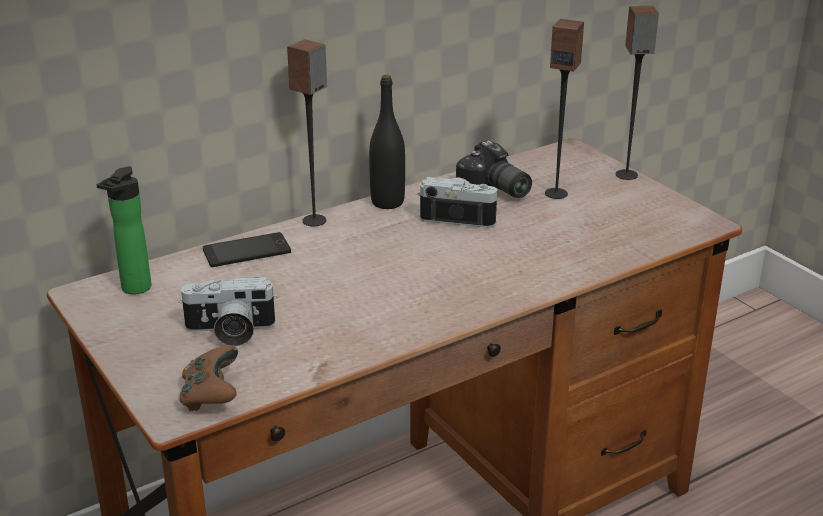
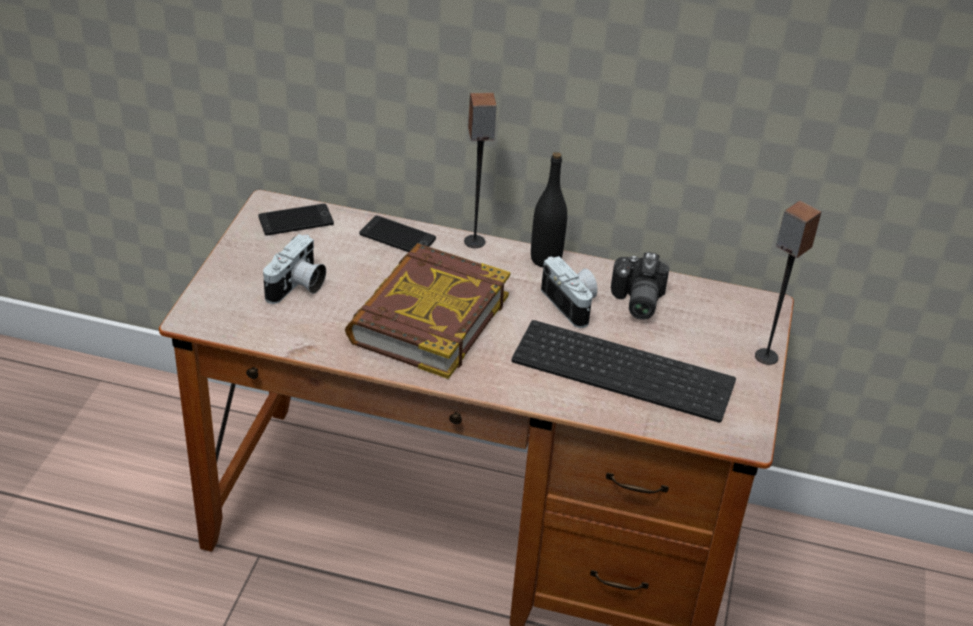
camera: 45 degrees right, 10 degrees up
bottle [97,166,151,294] -> phone [259,204,334,236]
camera [179,277,277,346] -> camera turned 105 degrees counterclockwise [263,234,326,304]
brown game controller [180,346,238,412] -> none
speaker [545,19,584,199] -> none
none -> book [345,243,510,379]
none -> keyboard [512,320,736,423]

